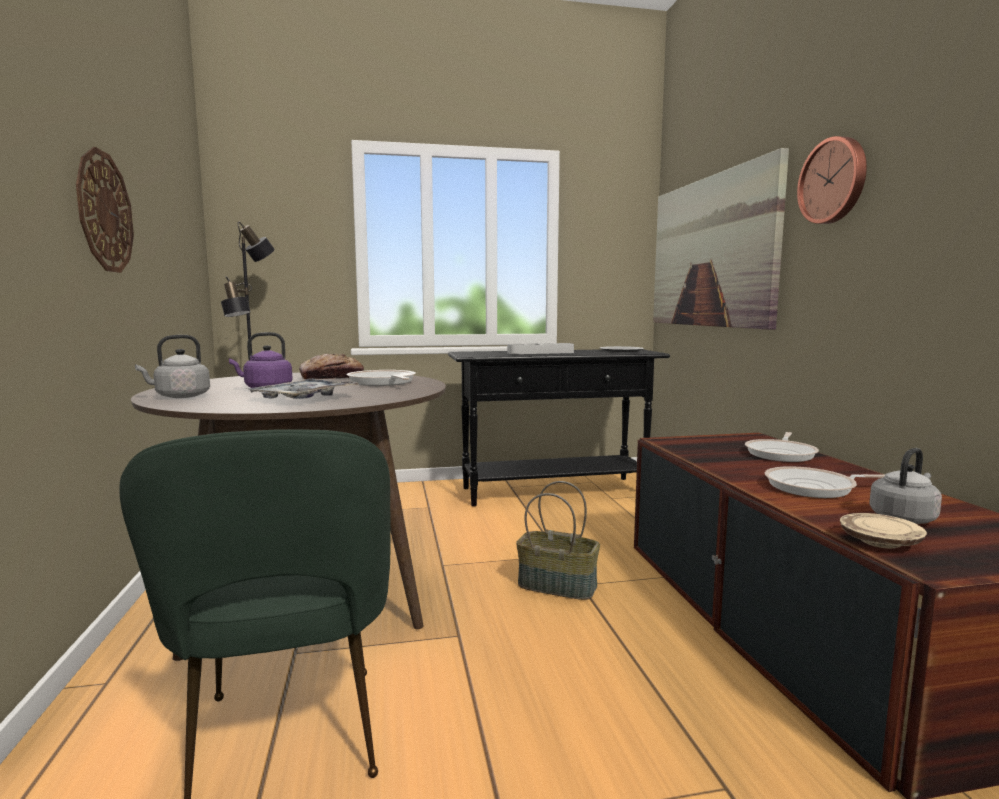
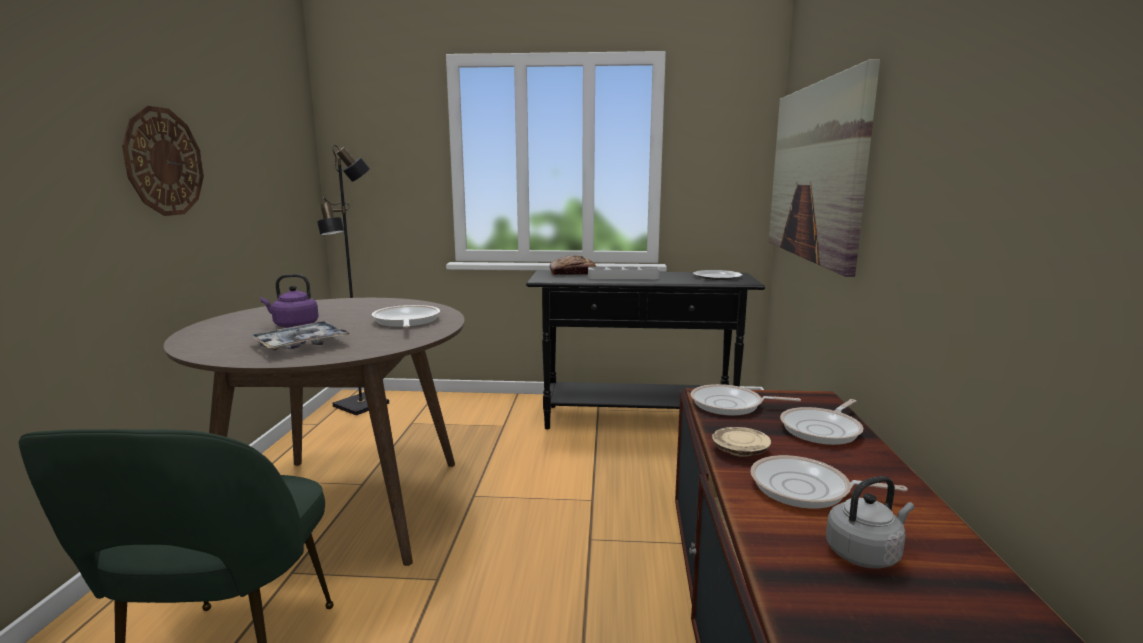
camera: 15 degrees right, 5 degrees up
grey kettle [135,335,210,398] -> none
bread [299,354,364,379] -> bread moved to [550,255,596,275]
basket [516,481,600,600] -> none
wall clock [797,136,867,224] -> none
beige plate [840,513,927,548] -> beige plate moved to [712,427,771,457]
none -> frying pan [691,384,801,416]

